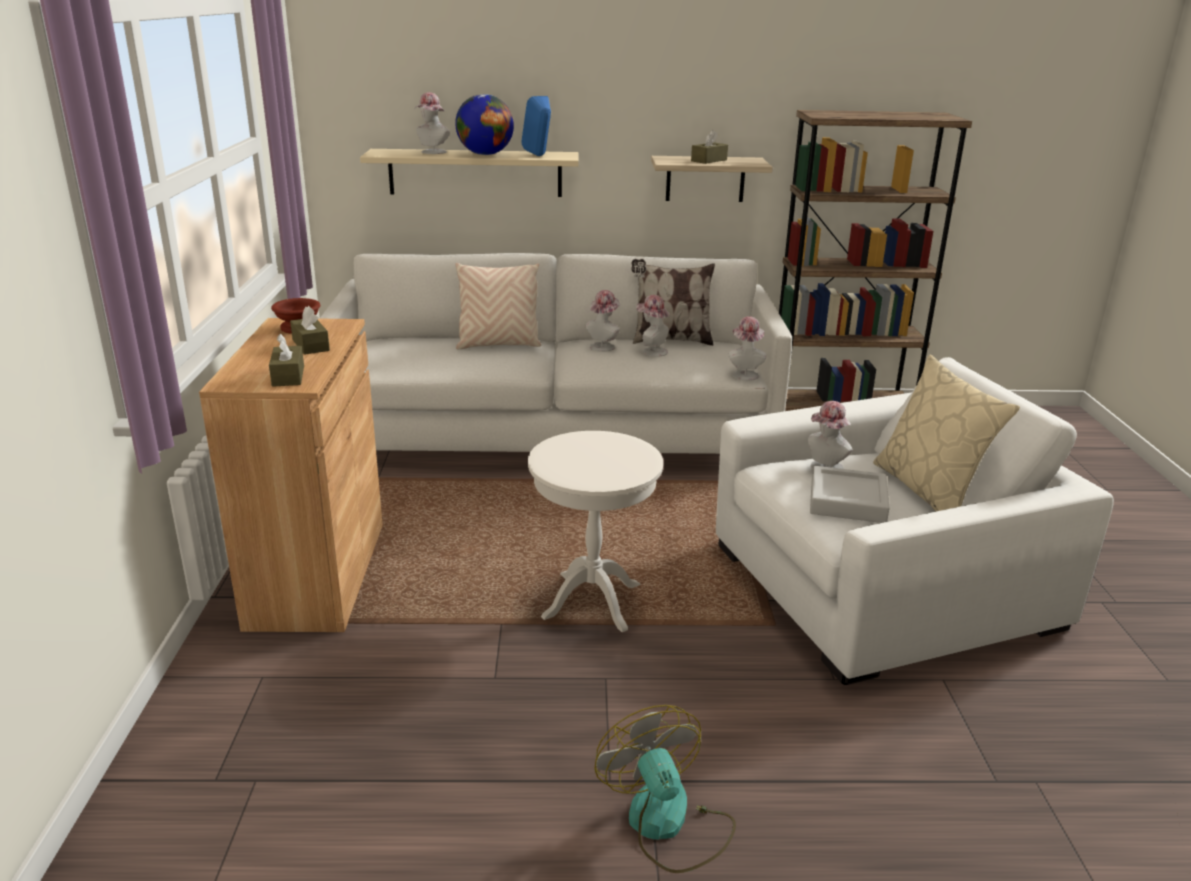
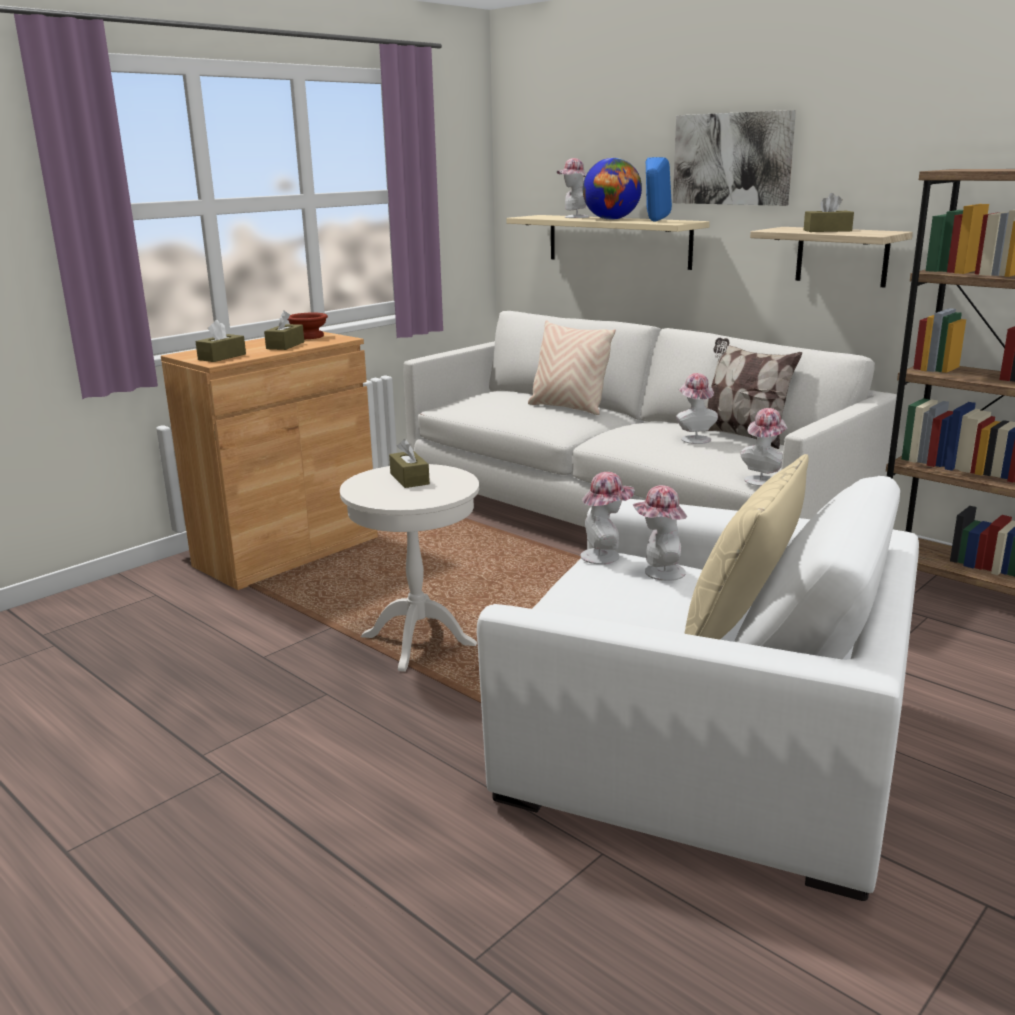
camera: 45 degrees right, 5 degrees down
hat [586,290,620,352] -> hat moved to [581,472,635,564]
fan [594,705,736,873] -> none
grey tray [810,466,889,523] -> none
none -> brown tissue box [389,439,430,488]
none -> picture [673,110,796,206]

